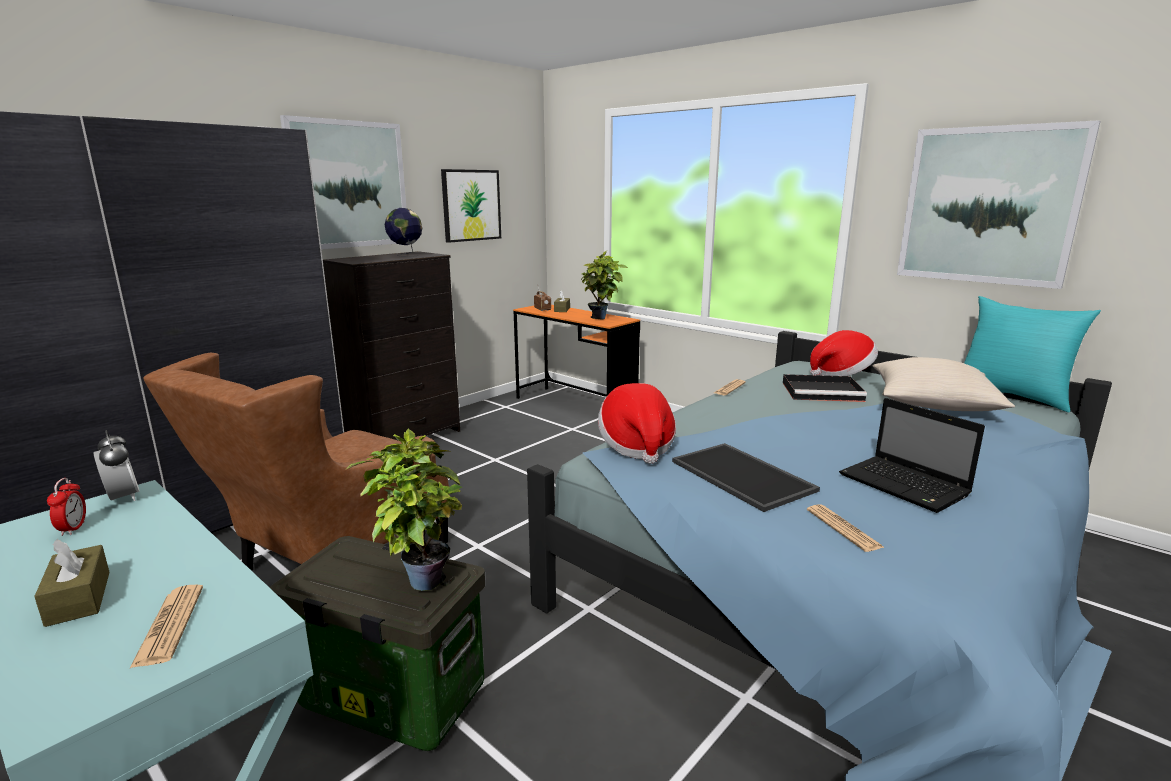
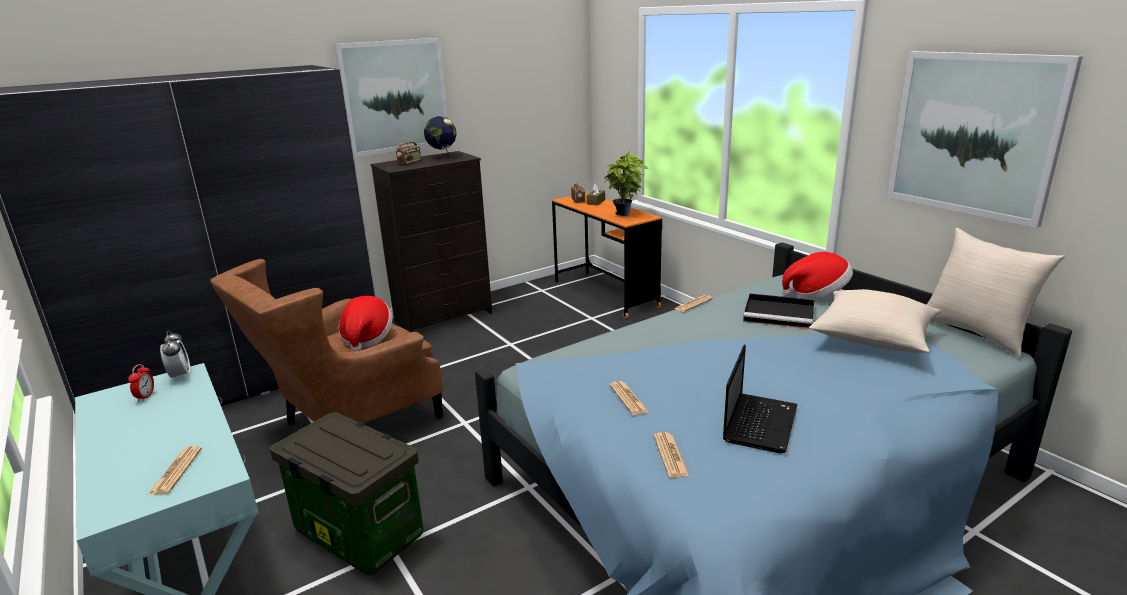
camera: 15 degrees right, 5 degrees up
brown tissue box [34,539,110,627] -> none
potted plant [346,429,462,591] -> none
picture [441,169,501,243] -> none
hat [598,383,676,464] -> hat moved to [339,296,393,352]
tray [672,443,820,512] -> newspaper [609,381,649,415]
laptop [839,398,985,513] -> laptop turned 135 degrees counterclockwise [723,345,797,453]
turquoise pillow [964,296,1101,412] -> beige pillow [927,228,1065,357]
none -> radio [396,135,421,164]

